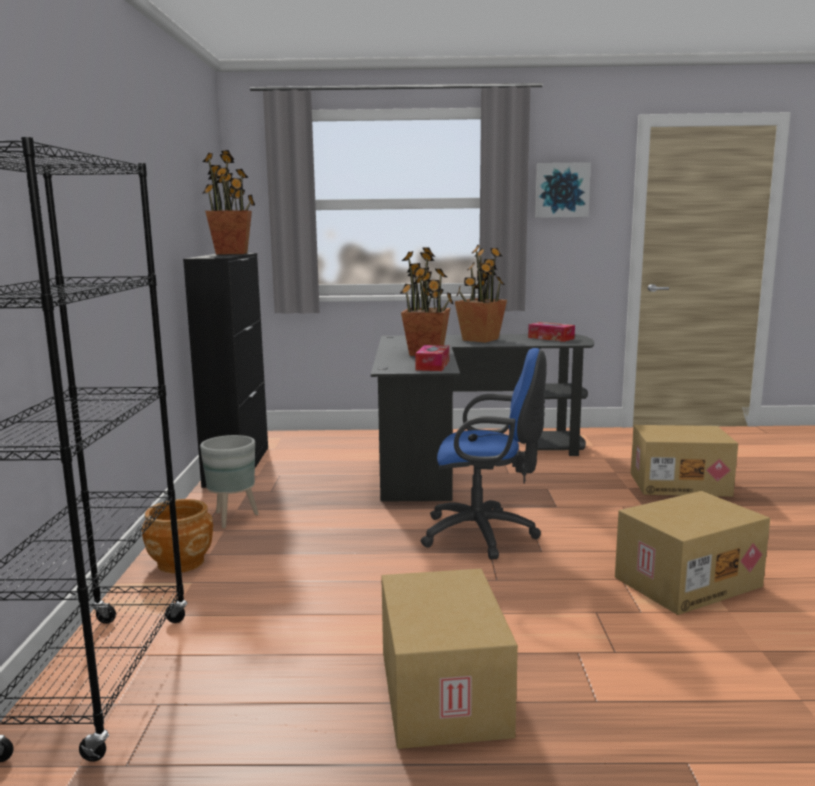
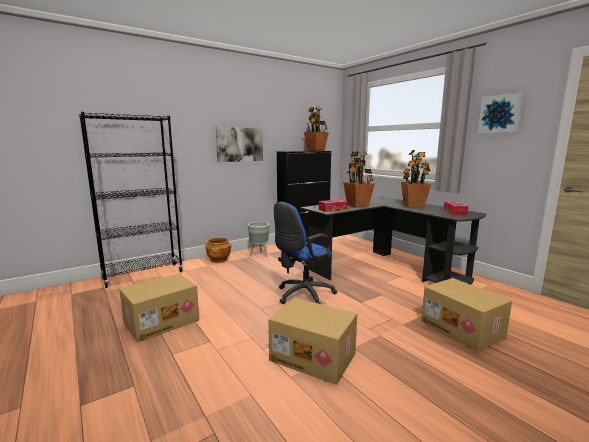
camera: 55 degrees right, 0 degrees up
blue office chair [421,348,547,560] -> blue office chair turned 75 degrees clockwise [274,202,337,304]
none -> picture [216,127,263,162]

